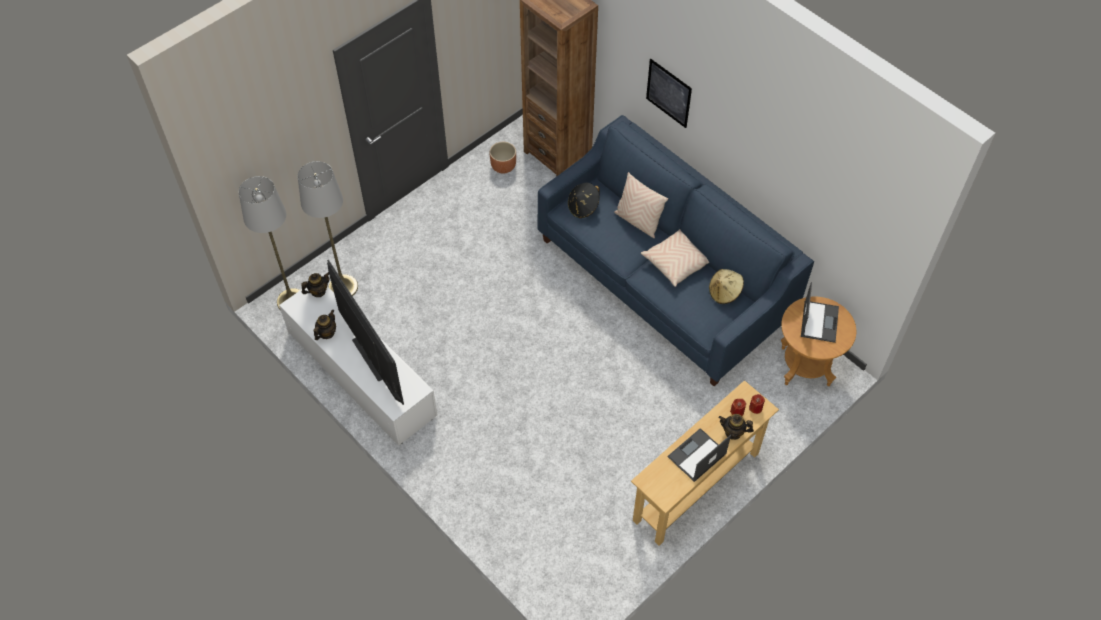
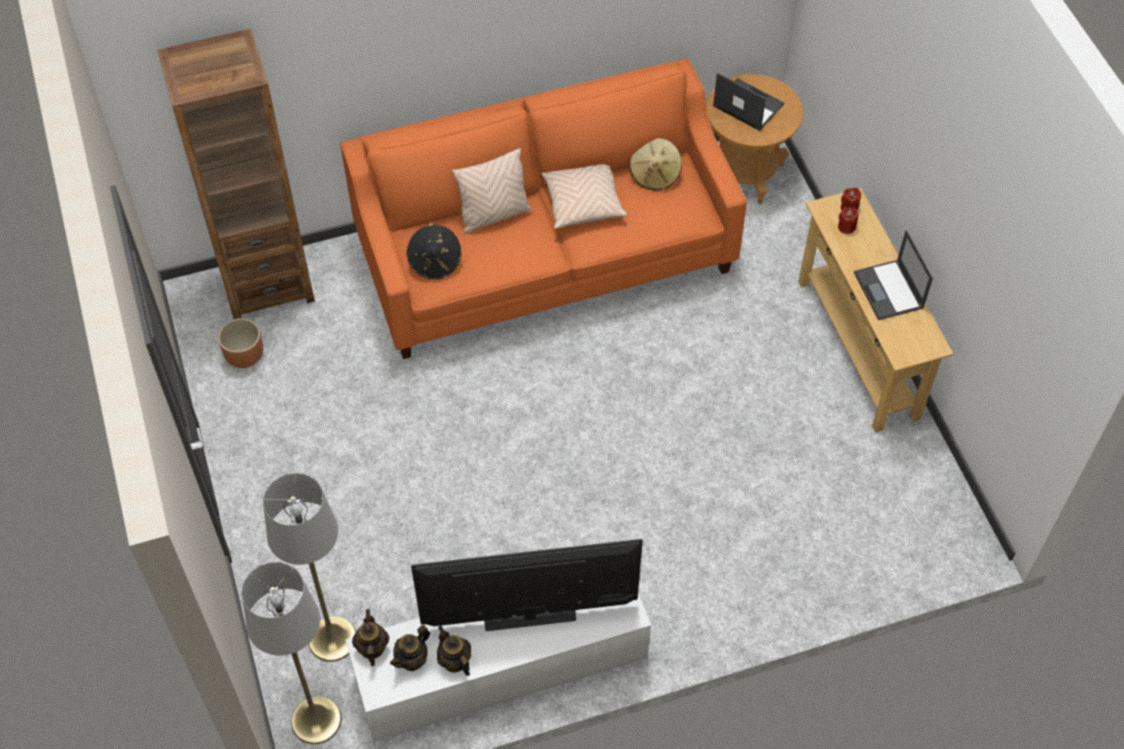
camera: 65 degrees left, 0 degrees up
blue sofa [538,115,814,386] -> orange sofa [340,59,747,359]
picture [646,59,692,128] -> none
teapot [719,414,754,440] -> teapot moved to [390,625,430,671]

